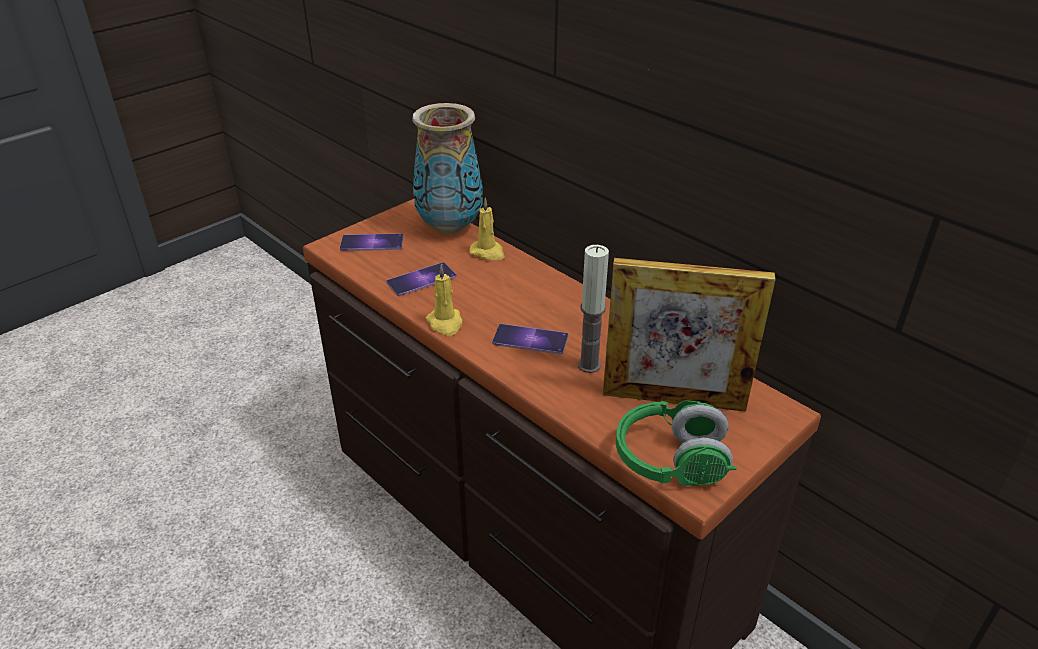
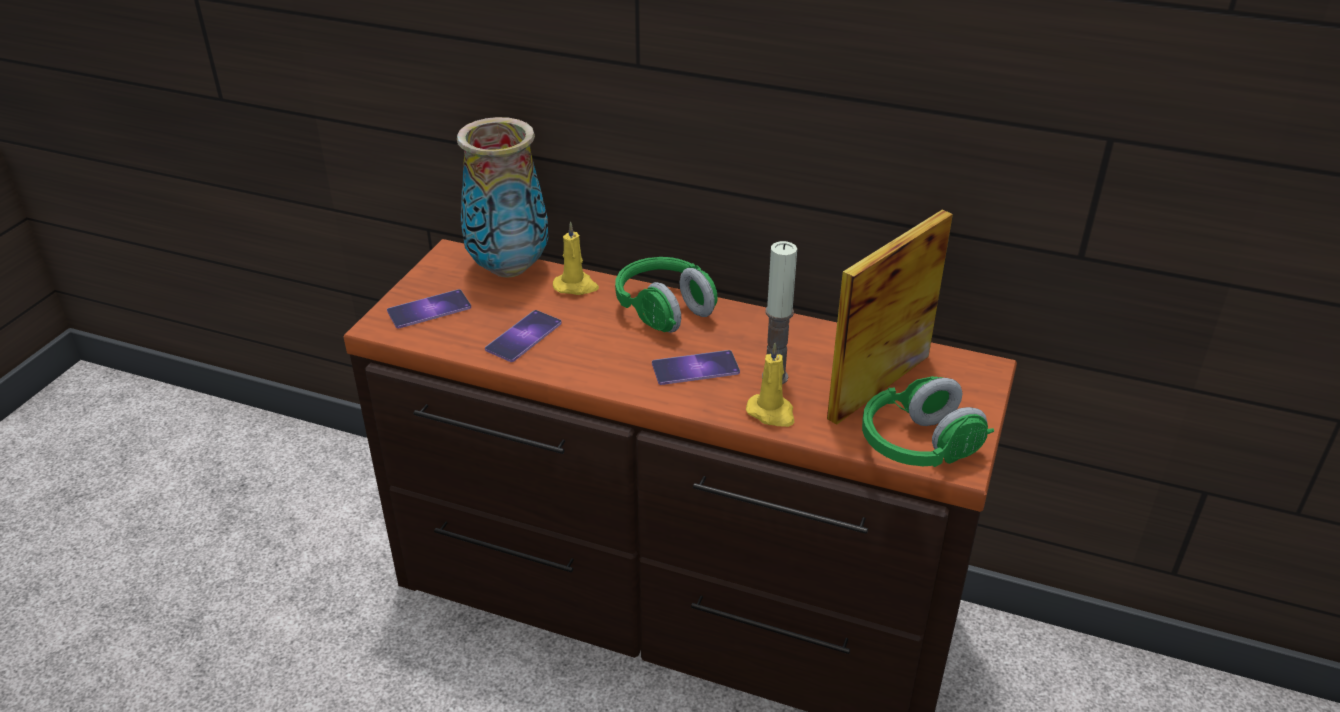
camera: 25 degrees left, 0 degrees up
yellow candle [426,265,462,336] -> yellow candle moved to [746,343,794,427]
picture frame [603,258,776,412] -> picture frame turned 150 degrees clockwise [827,210,953,425]
none -> green headphones [615,257,718,332]

